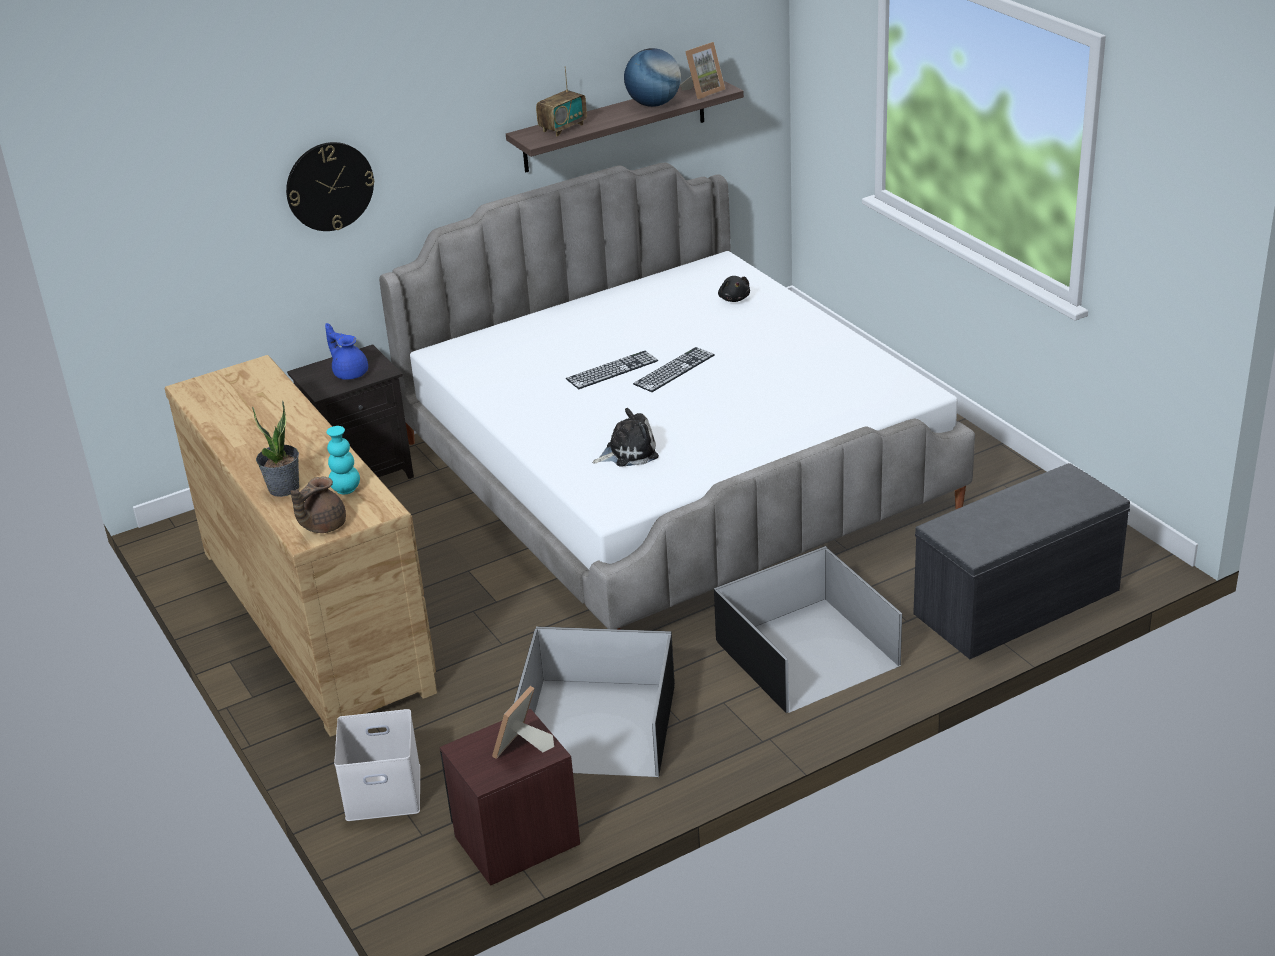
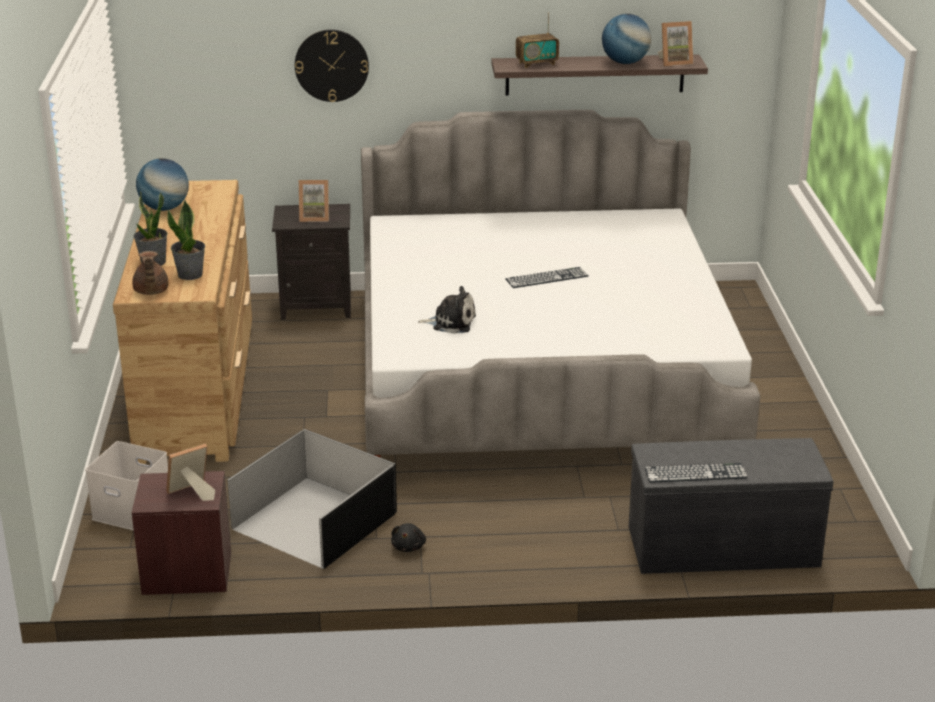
camera: 25 degrees right, 5 degrees down
brown teapot [291,477,346,533] -> brown teapot turned 75 degrees counterclockwise [132,251,169,295]
blue teapot [325,323,368,380] -> picture frame [299,180,329,222]
turquoise vase [326,426,360,494] -> potted plant [167,200,205,280]
keyboard [566,351,658,389] -> keyboard moved to [645,463,748,483]
black storage box [714,546,902,713] -> none
black plush toy [718,276,750,302] -> black plush toy moved to [391,523,426,552]
none -> globe [136,158,189,211]

